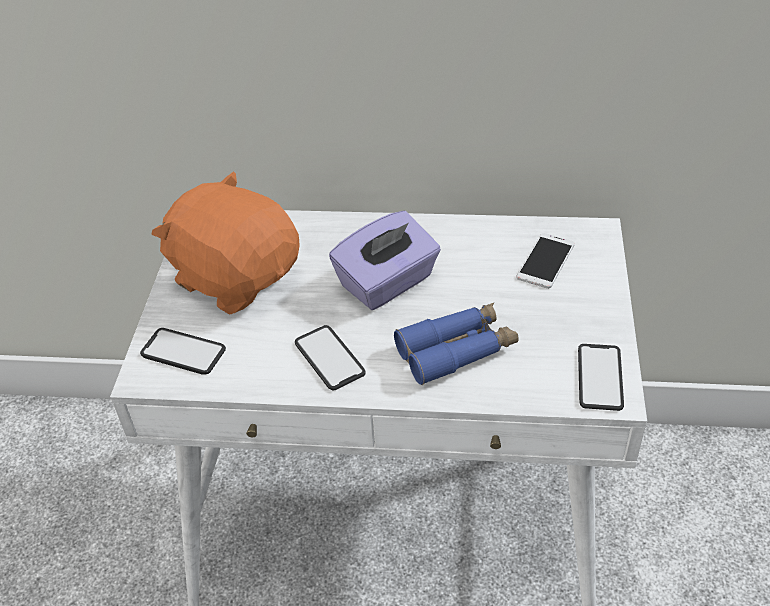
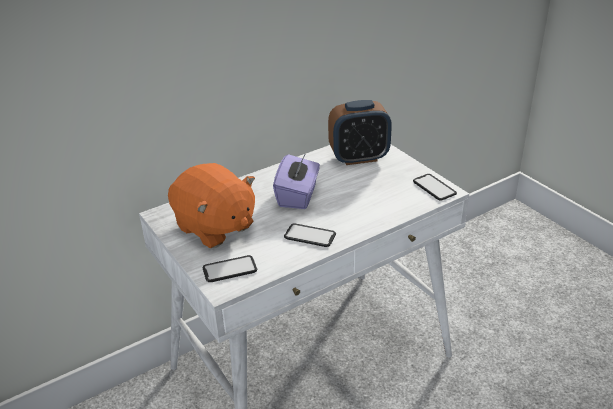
camera: 40 degrees left, 10 degrees down
orange plush toy [151,171,300,315] -> orange plush toy turned 135 degrees counterclockwise [168,163,255,248]
blue binoculars [394,303,519,385] -> none
phone [516,233,575,289] -> alarm clock [328,100,392,165]

